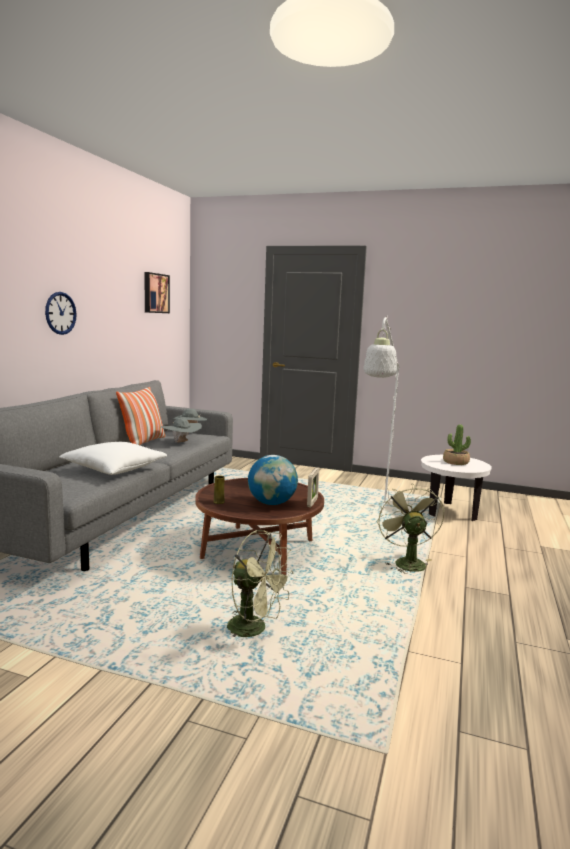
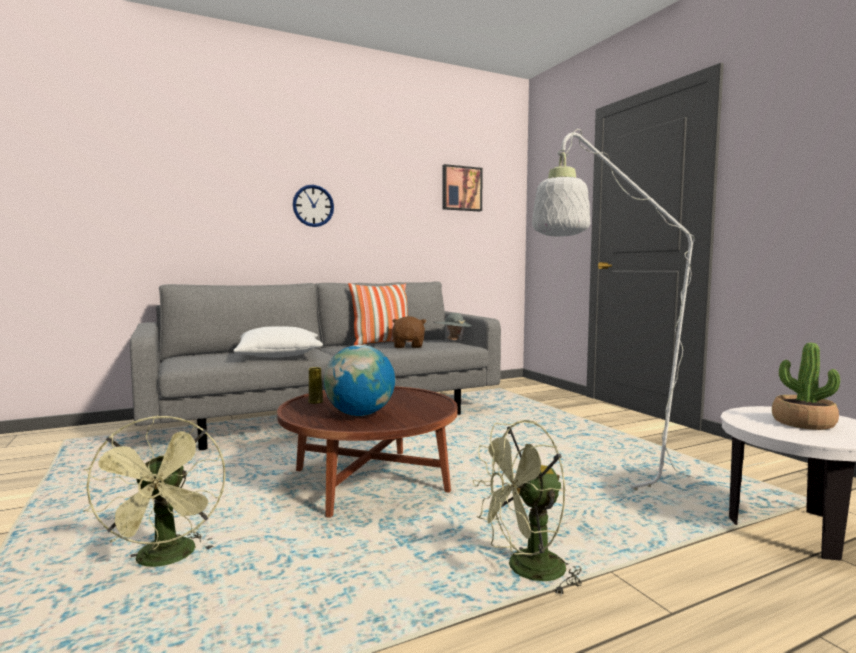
camera: 45 degrees right, 5 degrees down
grey hat [161,418,202,443] -> brown plush toy [392,316,426,348]
picture frame [307,468,319,507] -> none
green fan [377,483,444,574] -> green fan turned 150 degrees counterclockwise [473,420,582,595]

